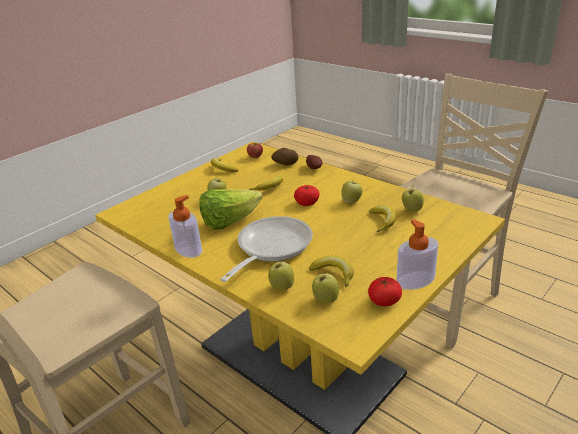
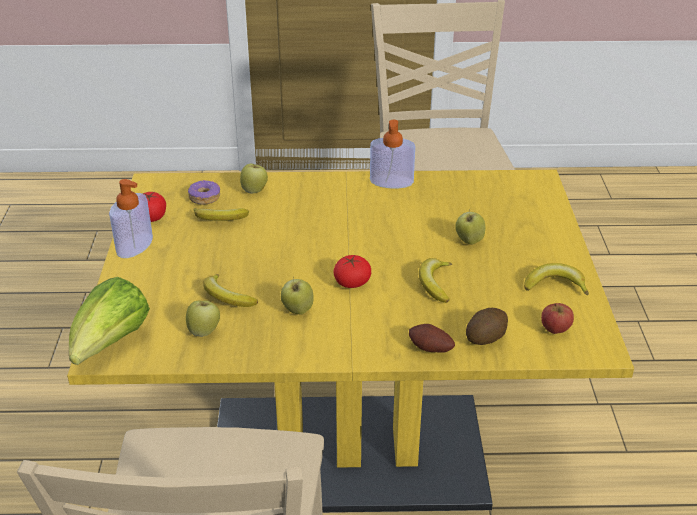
camera: 135 degrees right, 5 degrees up
lettuce [199,189,263,230] -> lettuce moved to [69,277,150,365]
frying pan [220,216,313,282] -> none
apple [312,271,339,303] -> donut [188,180,220,205]

